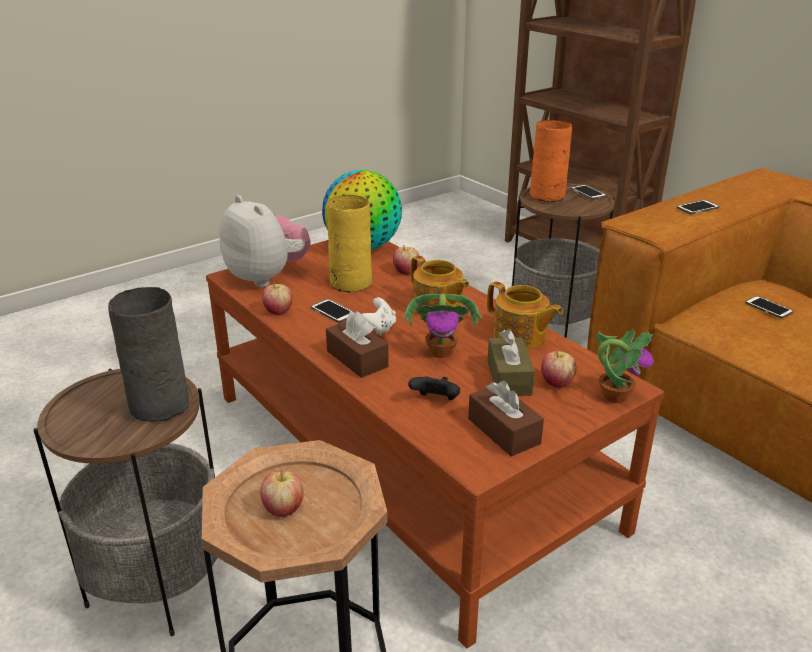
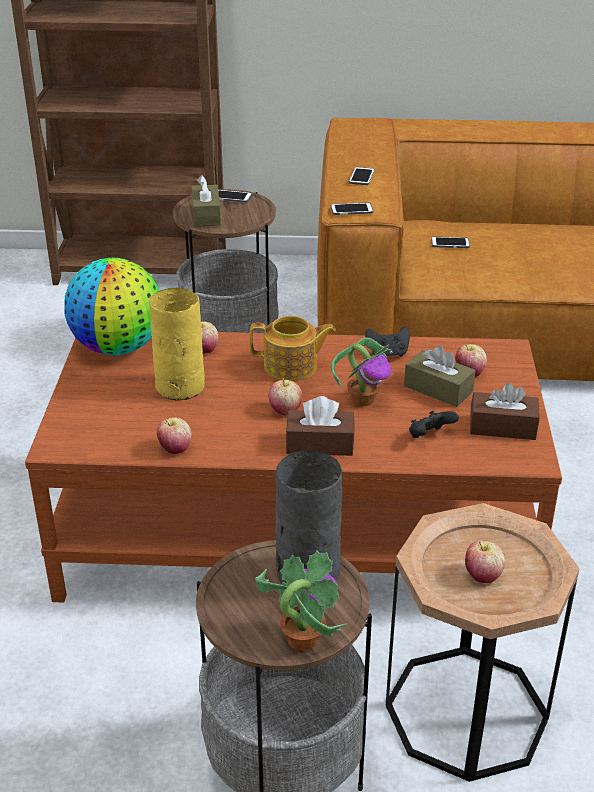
camera: 50 degrees left, 5 degrees up
plush toy [219,195,311,287] -> none
phone [311,299,354,323] -> phone moved to [331,202,373,215]
white game controller [362,298,396,336] -> apple [269,378,302,415]
teapot [487,281,563,349] -> black game controller [365,326,410,356]
orange vase [530,120,572,202] -> brown tissue box [191,175,221,227]
potted plant [597,329,654,403] -> potted plant moved to [255,551,348,650]

